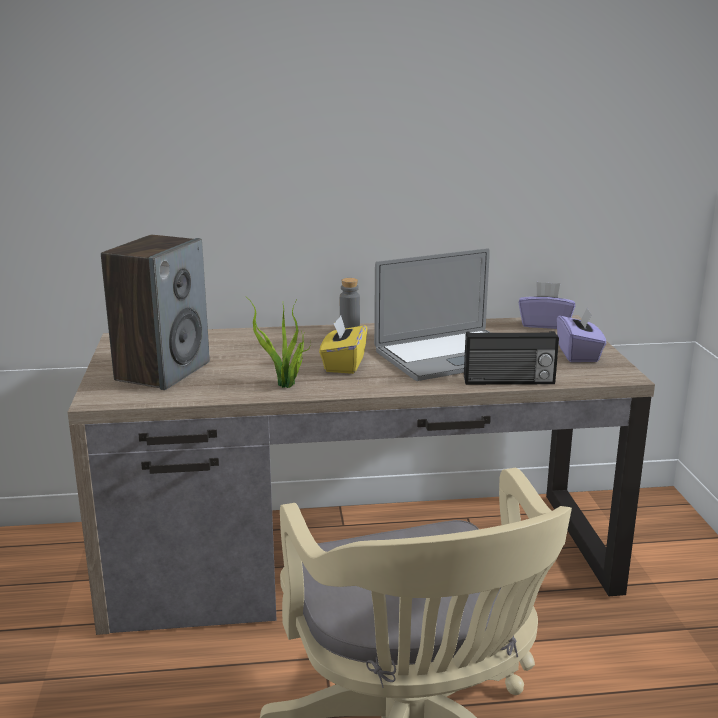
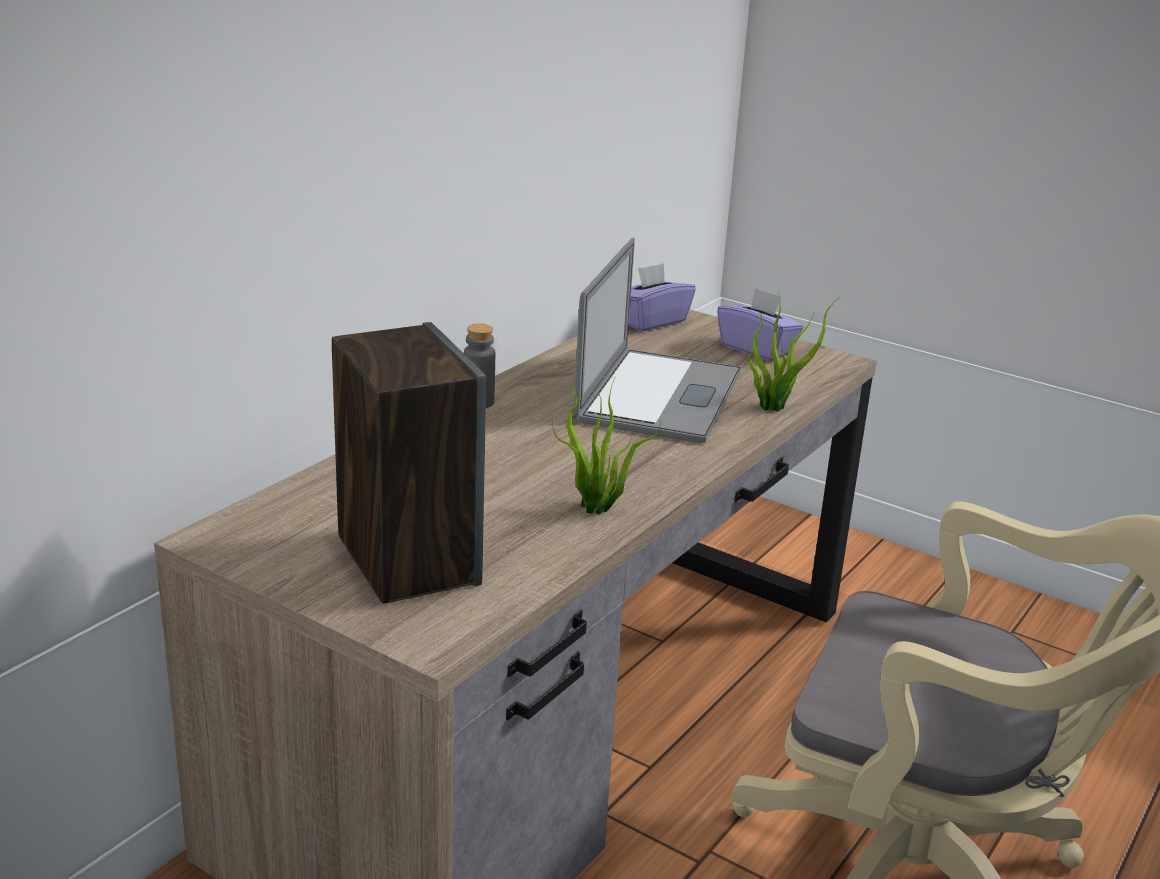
camera: 50 degrees left, 5 degrees up
yellow tissue box [319,315,367,374] -> none
radio [464,331,559,385] -> potted plant [747,296,840,412]

